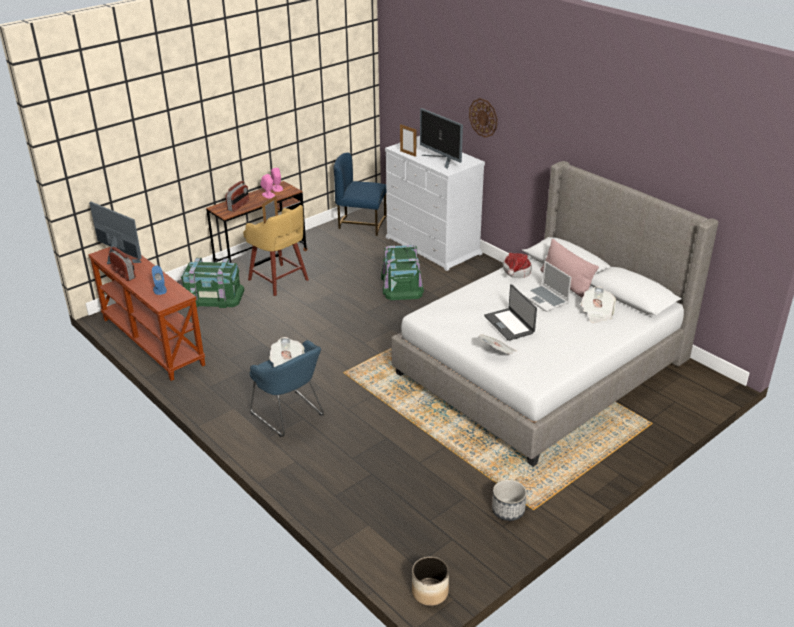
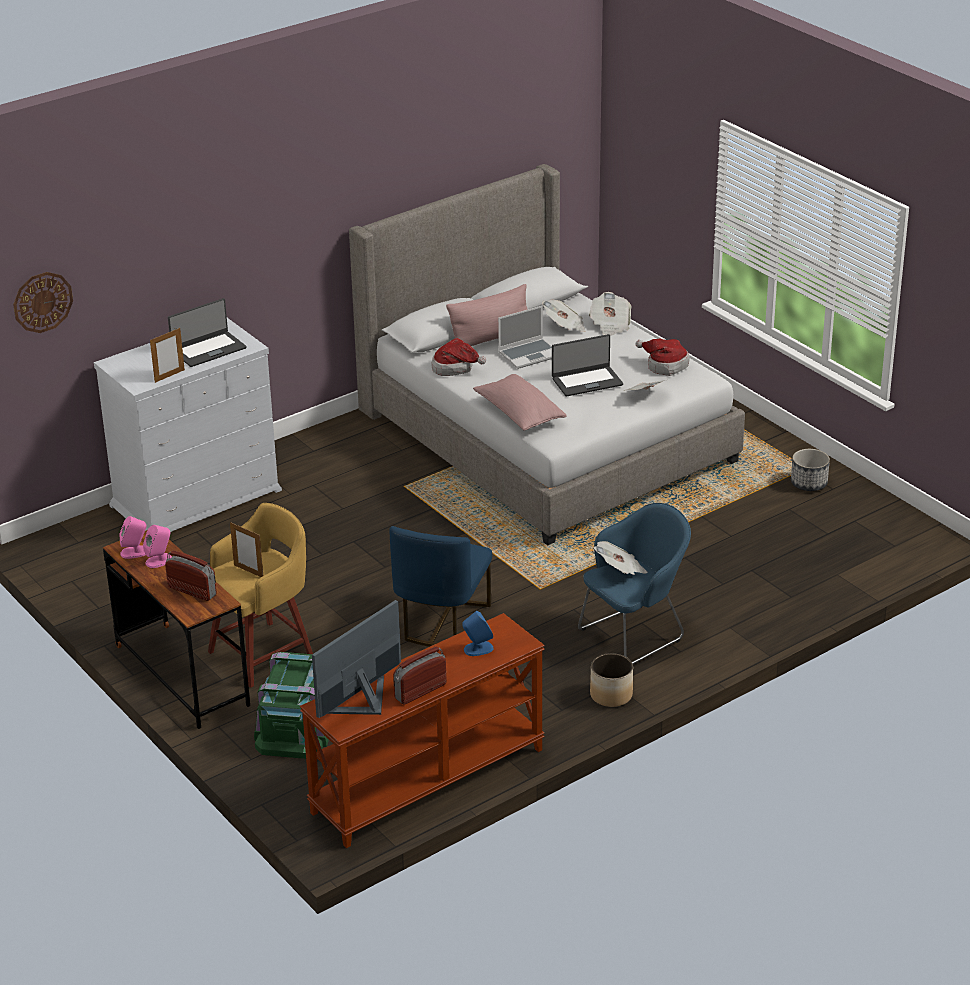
camera: 85 degrees left, 0 degrees up
blue chair [334,153,386,236] -> blue chair moved to [389,526,492,647]
green storage box [381,245,424,300] -> none
planter [412,557,449,606] -> planter moved to [590,653,633,707]
monitor [420,108,463,169] -> laptop [168,298,247,367]
wall clock [469,98,497,138] -> wall clock moved to [13,272,73,333]
none -> pink pillow [473,374,567,431]
none -> newspaper [589,292,632,336]
none -> hat [635,338,690,376]

